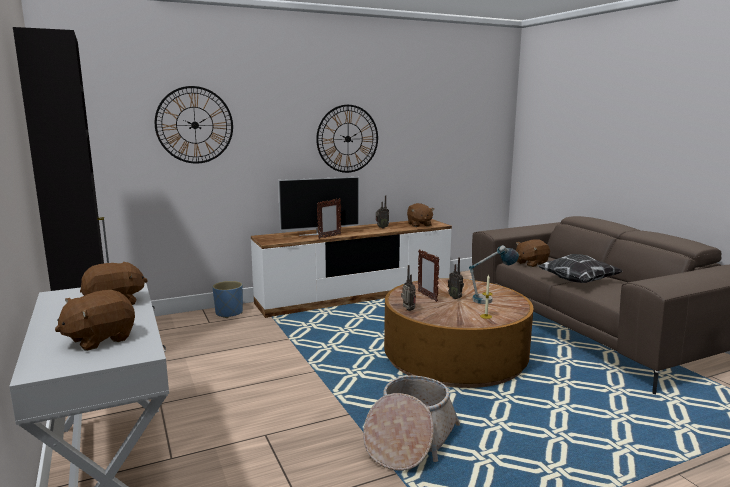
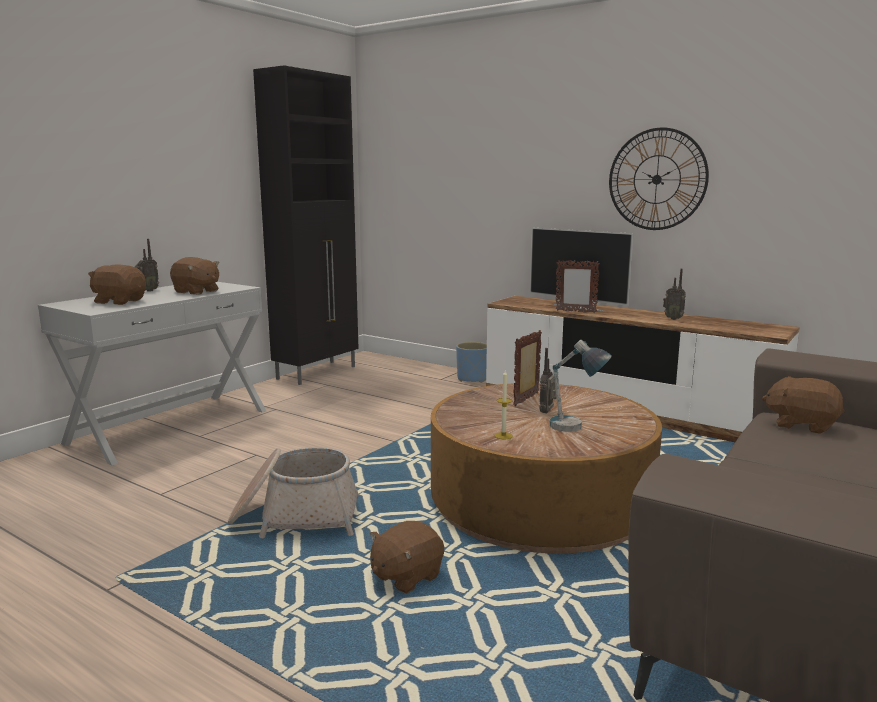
camera: 60 degrees right, 0 degrees up
wall clock [155,86,233,164] -> none
radio [401,265,416,311] -> radio moved to [135,239,159,292]
brown plush toy [407,203,434,227] -> brown plush toy moved to [370,521,444,594]
pillow [538,254,623,283] -> none

